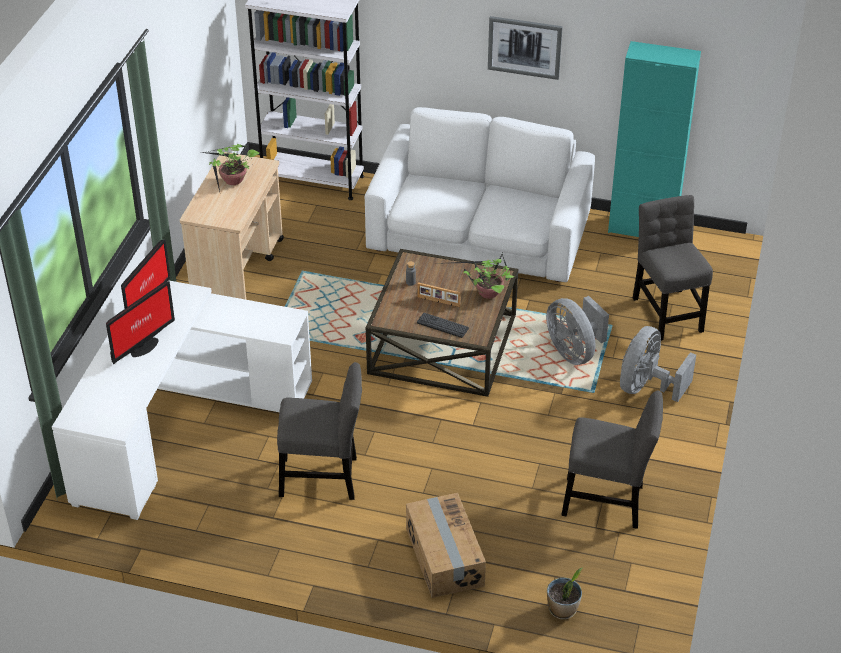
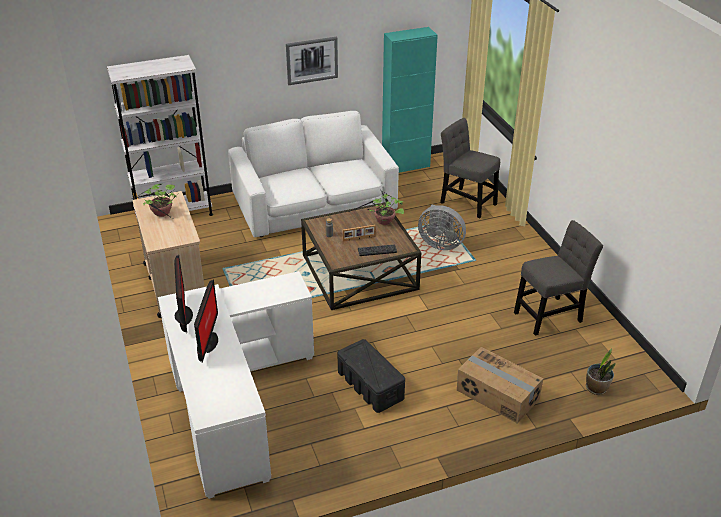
camera: 35 degrees left, 5 degrees down
grey chair [277,362,362,500] -> black storage box [338,339,405,413]
grey fan [620,326,696,402] -> none

